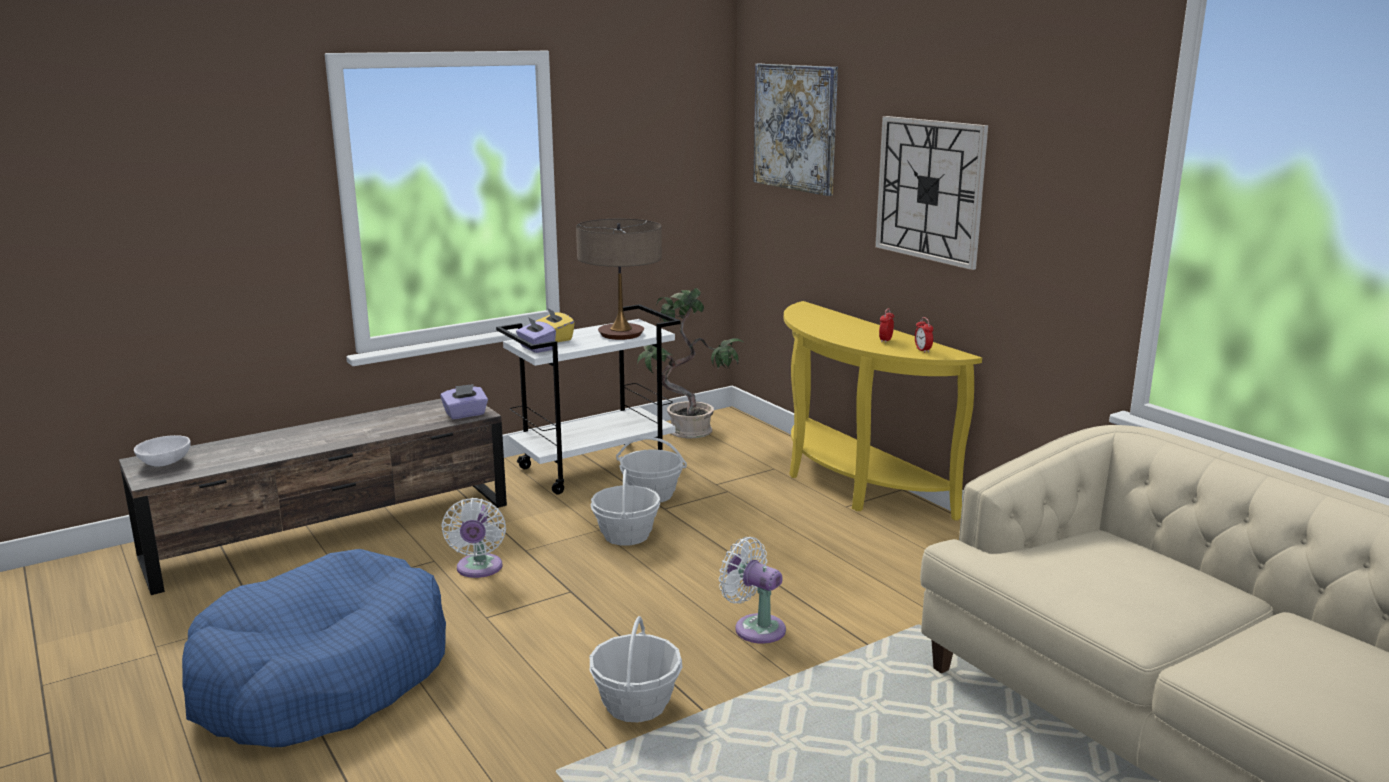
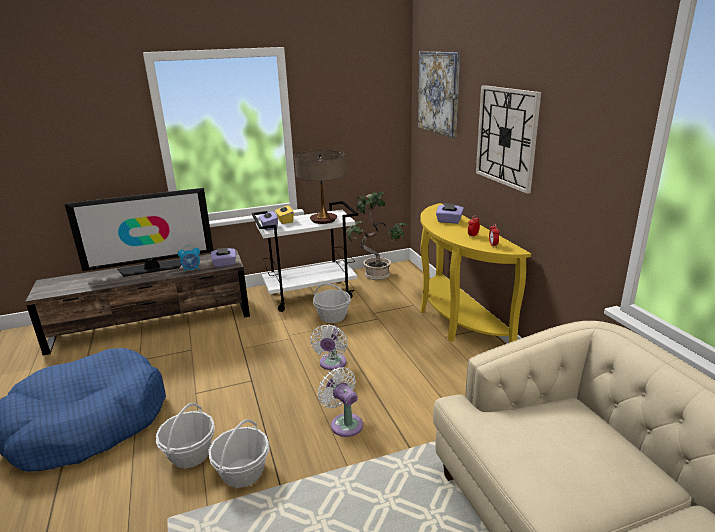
camera: 15 degrees right, 5 degrees up
white bowl [134,435,191,467] -> none
white fan [441,498,506,578] -> white fan moved to [310,324,348,370]
basket [590,469,660,546] -> basket moved to [156,403,215,468]
none -> television [65,188,214,277]
none -> alarm clock [178,245,200,273]
none -> purple tissue box [436,203,464,224]

